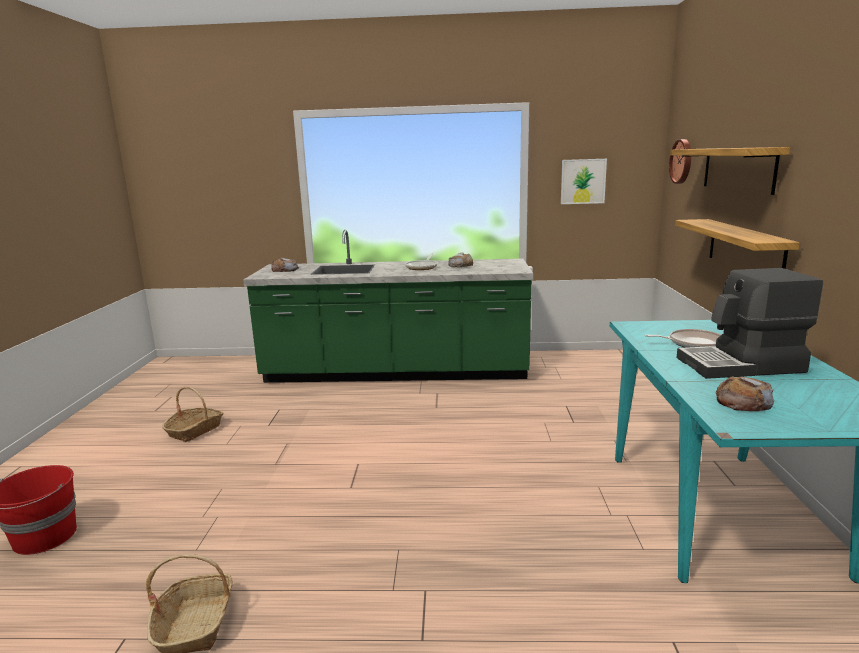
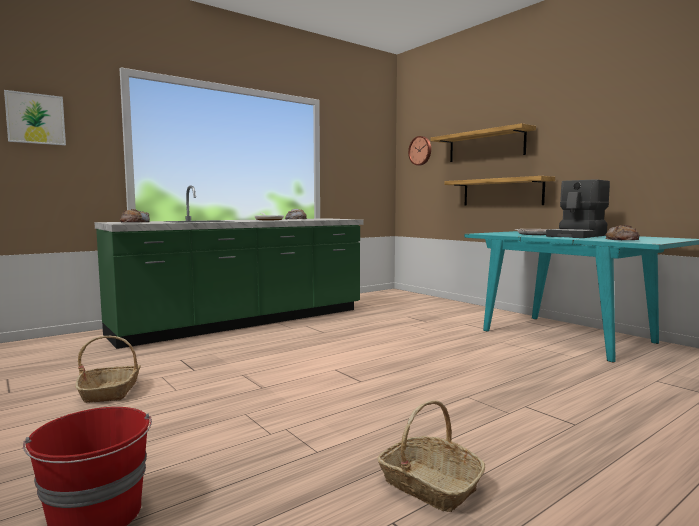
camera: 40 degrees left, 10 degrees down
picture [561,159,607,204] -> picture moved to [4,90,66,146]

